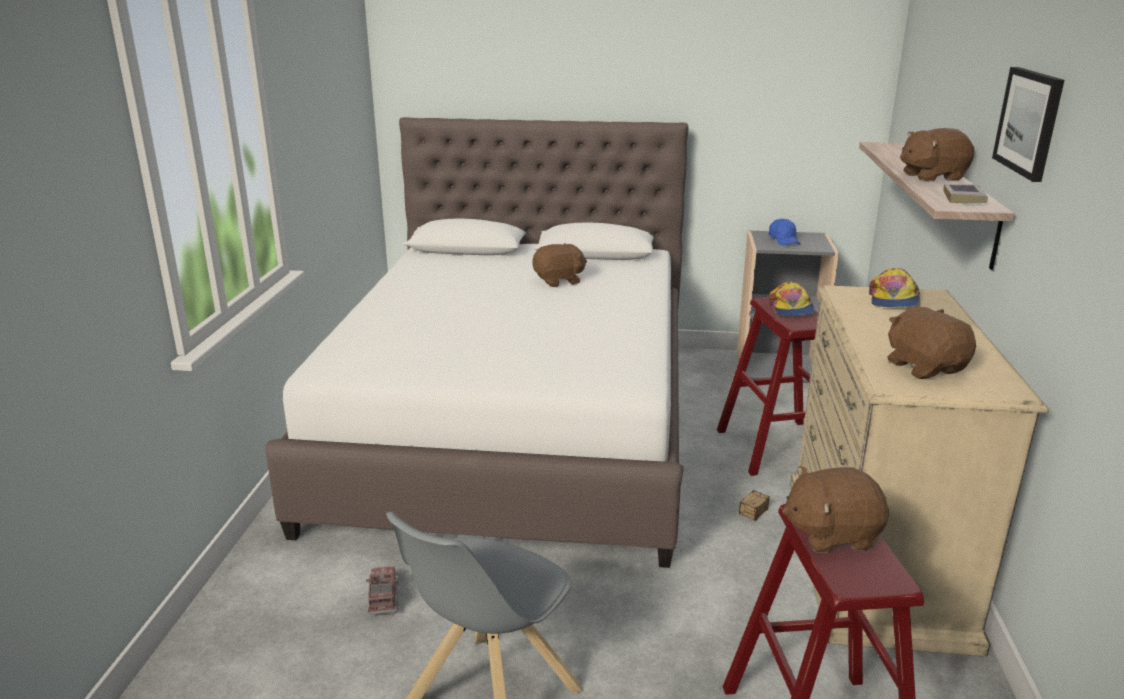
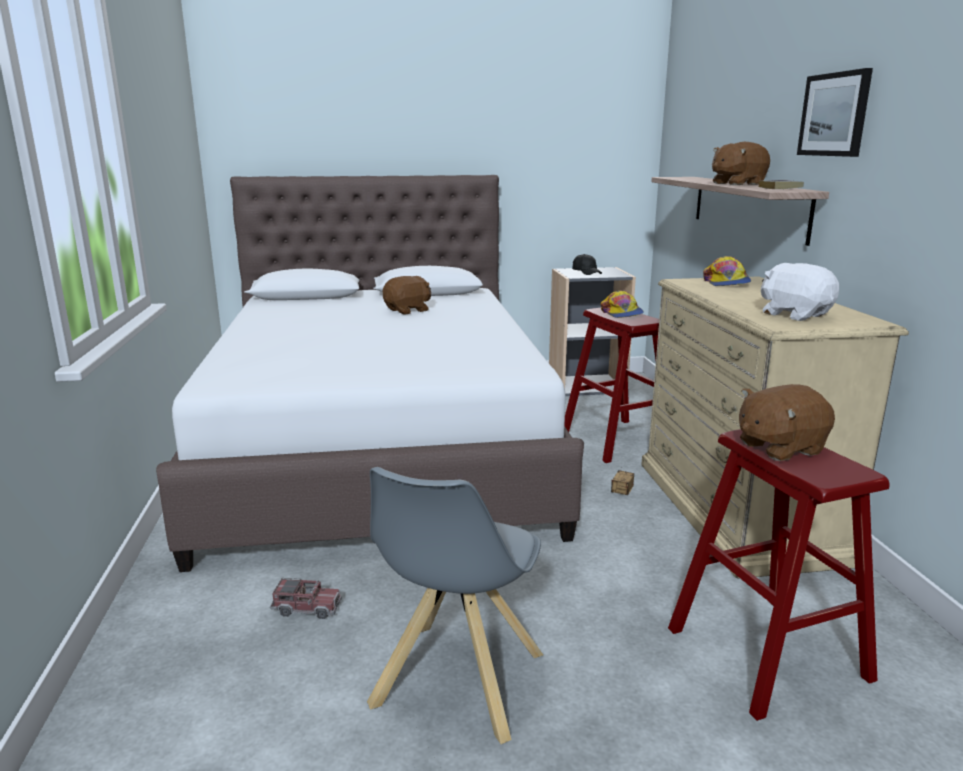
camera: 15 degrees left, 5 degrees down
toy truck [366,566,398,615] -> toy truck turned 120 degrees clockwise [270,578,342,619]
blue cap [769,219,800,246] -> black cap [572,254,602,275]
brown plush toy [887,307,976,379] -> white plush toy [761,263,839,321]

